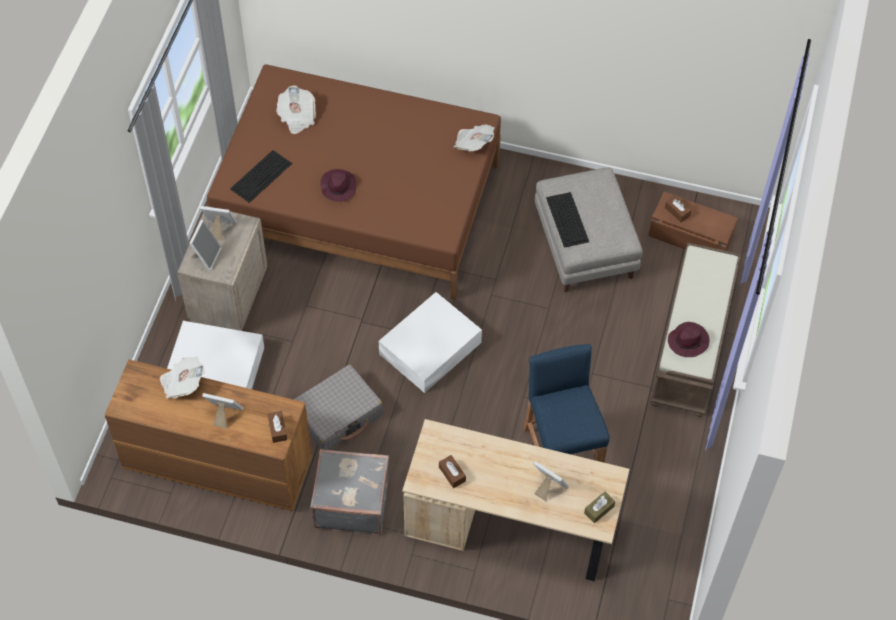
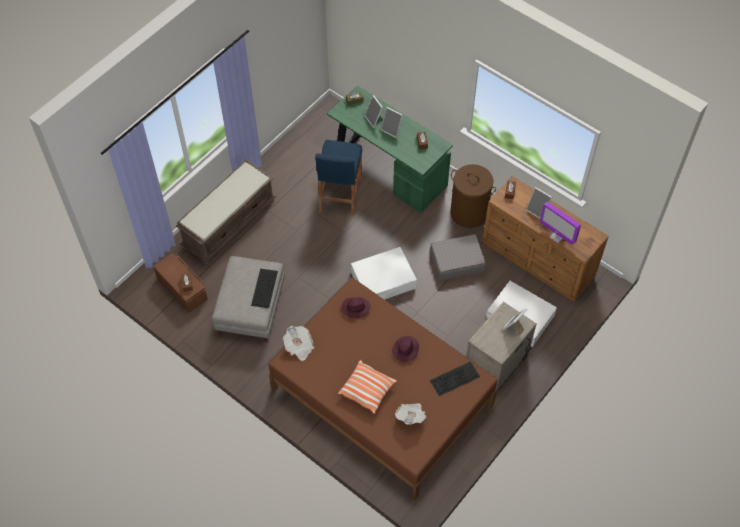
camera: 155 degrees left, 0 degrees up
newspaper [160,357,205,399] -> monitor [540,202,581,245]
picture frame [200,206,237,240] -> picture frame moved to [381,107,403,138]
grey suitcase [310,449,390,534] -> brown laundry basket [450,164,496,228]
beige desk [402,419,630,581] -> green desk [327,85,453,213]
purple hat [668,322,710,357] -> purple hat moved to [341,297,370,319]
none -> pillow [338,360,397,414]

